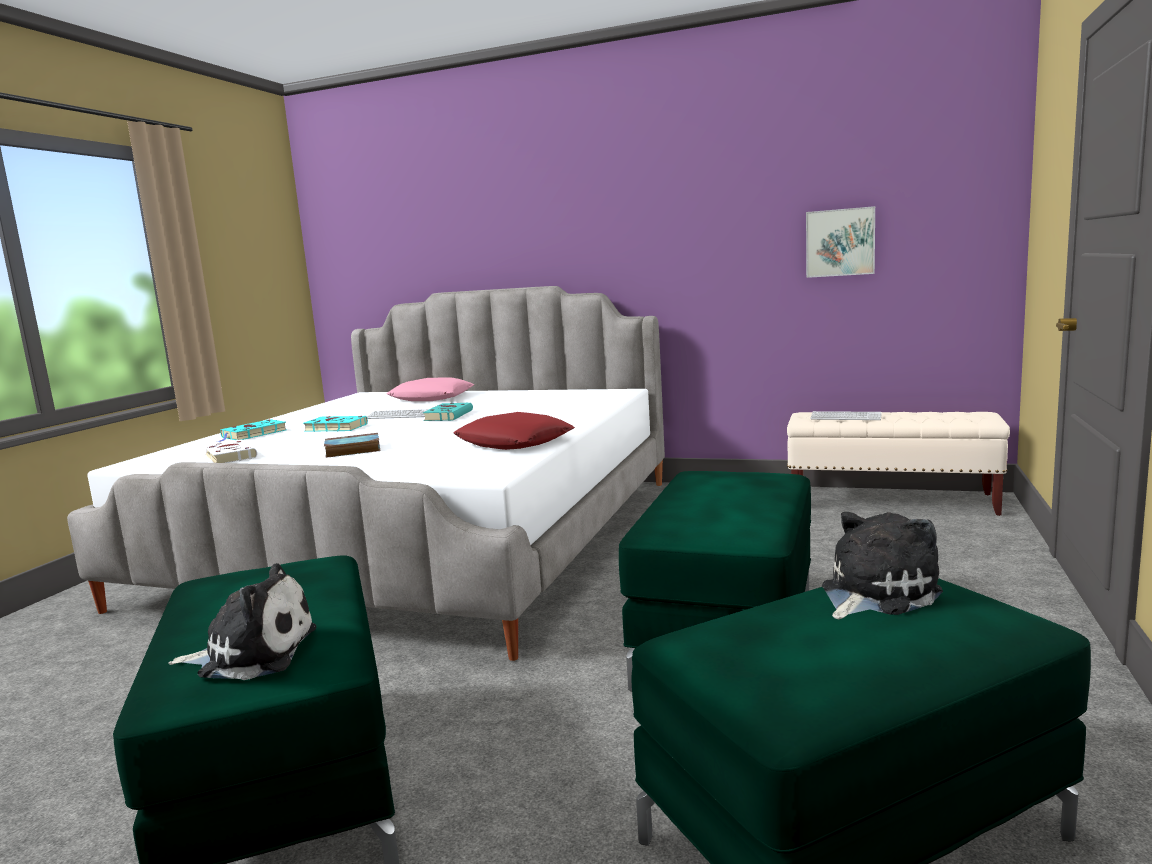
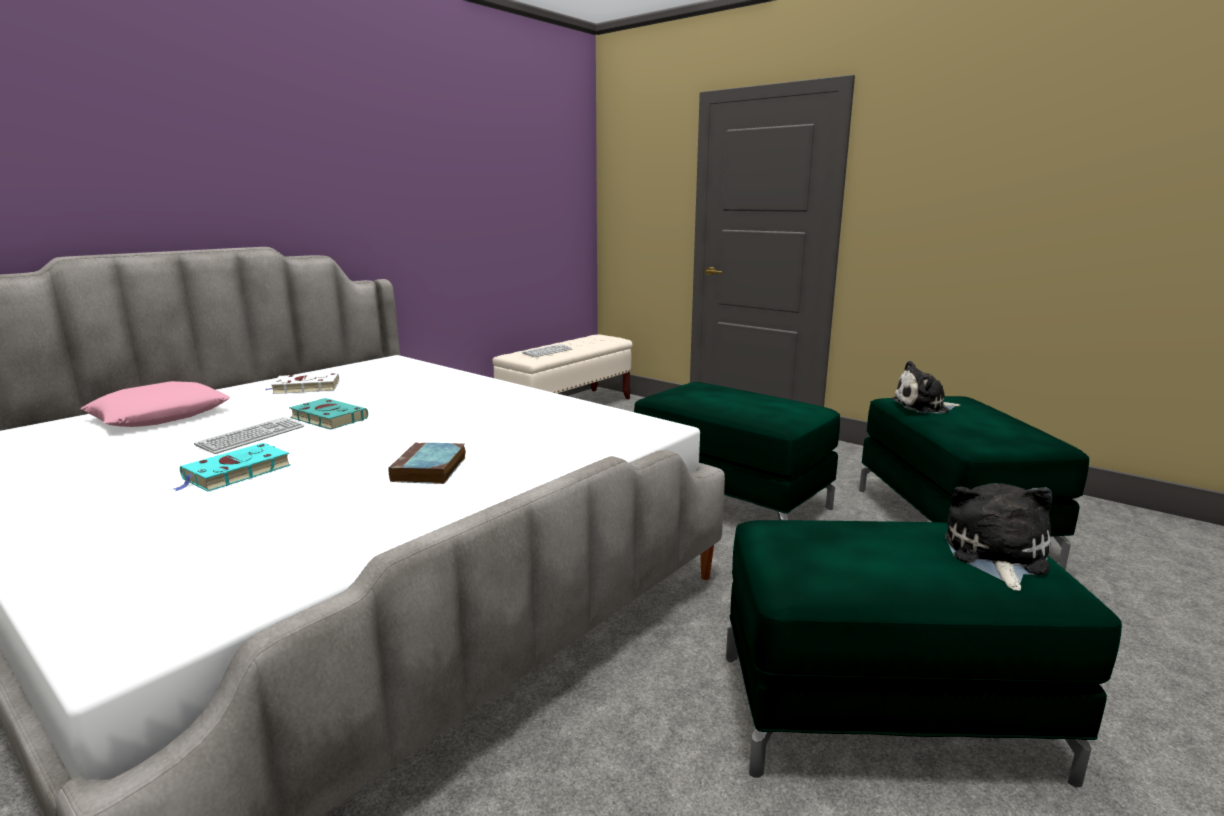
camera: 70 degrees left, 5 degrees up
white book [203,439,257,463] -> white book moved to [266,373,340,394]
turquoise book [219,419,287,442] -> none
red pillow [453,412,575,450] -> none
picture [806,206,875,278] -> none
plush toy [822,512,943,619] -> plush toy turned 75 degrees counterclockwise [891,361,961,413]

